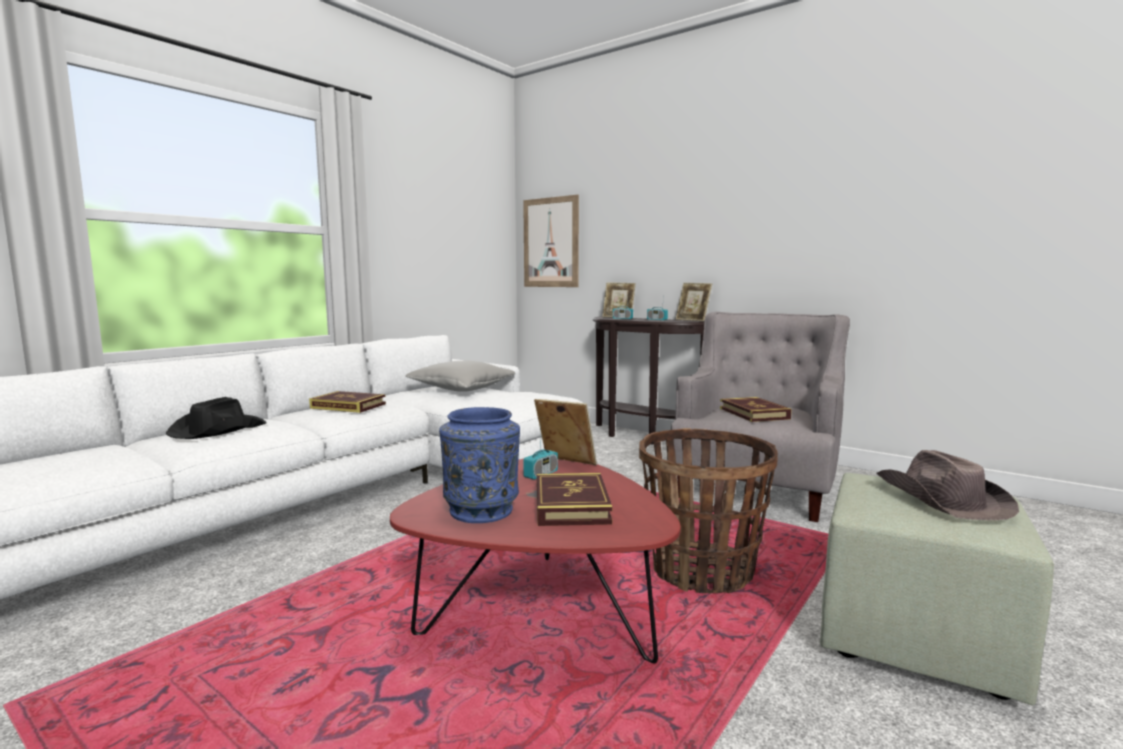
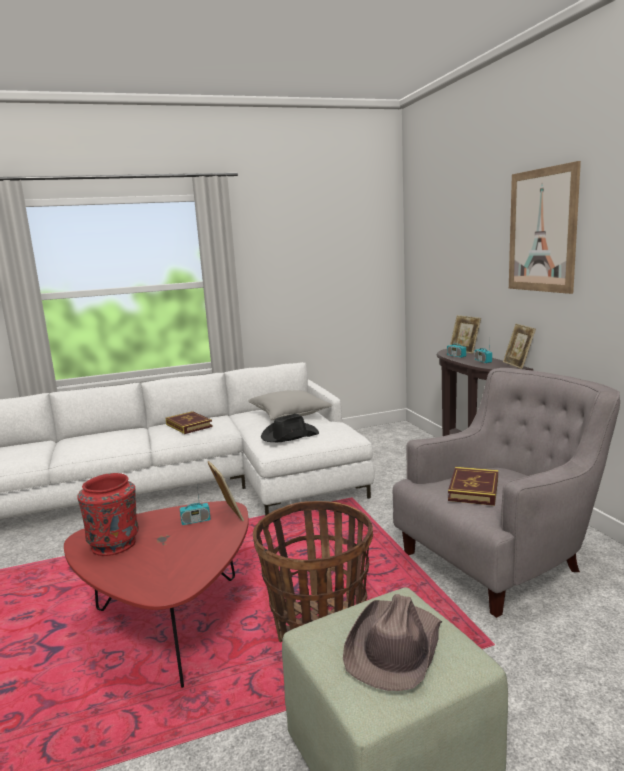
camera: 35 degrees right, 5 degrees up
black hat [166,397,266,439] -> black hat moved to [261,414,319,442]
blue vase [439,407,520,523] -> red vase [77,473,139,556]
picture [523,195,579,287] -> picture moved to [509,161,581,294]
book [537,473,613,526] -> none

